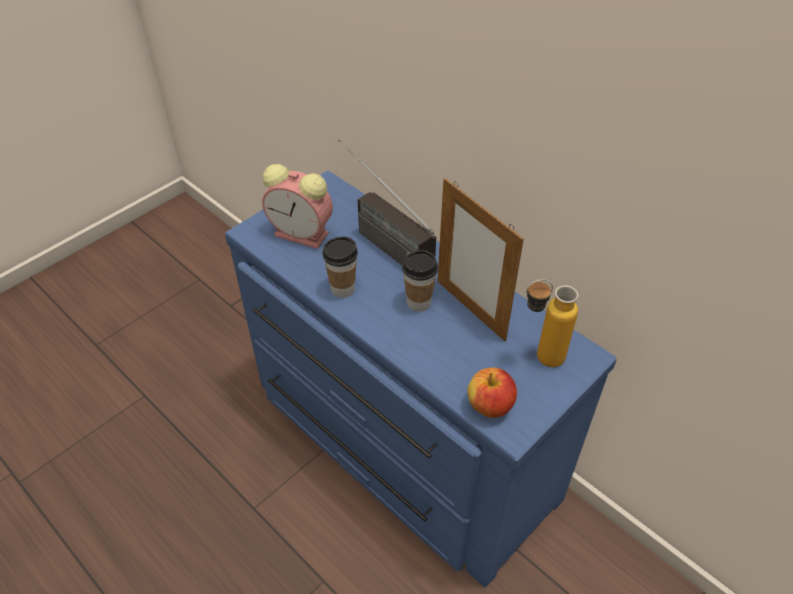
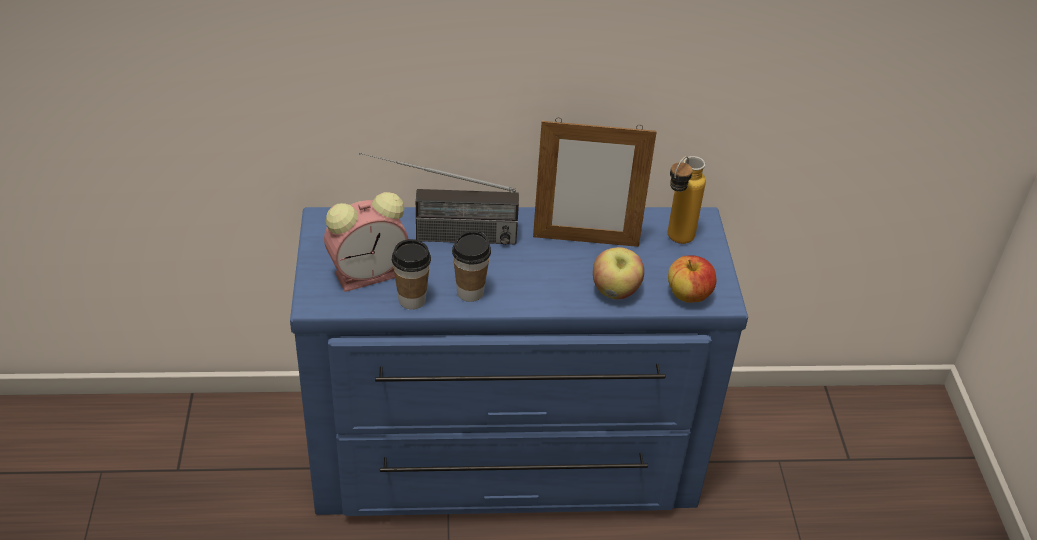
camera: 50 degrees left, 5 degrees down
cup [402,250,438,312] -> cup moved to [392,239,431,310]
none -> apple [593,247,644,299]

